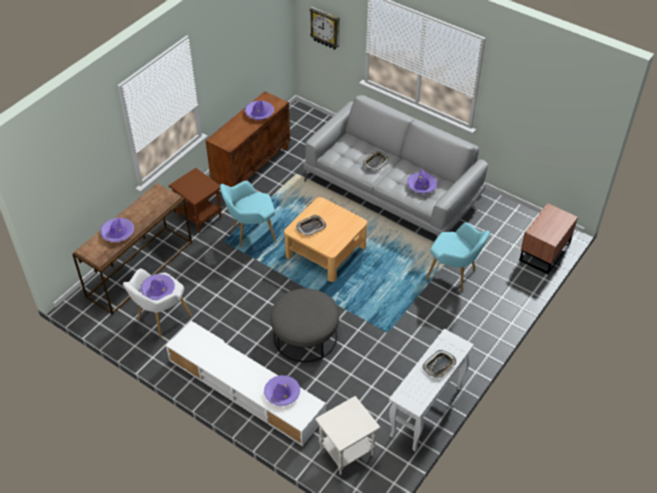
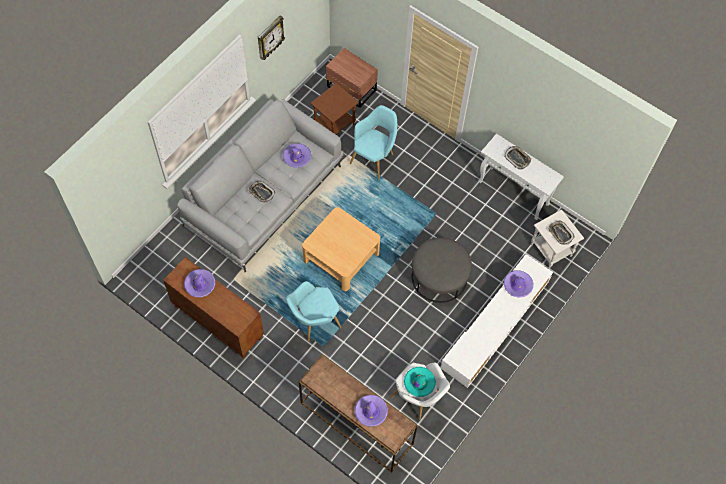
camera: 90 degrees left, 15 degrees up
purple hat [141,274,175,300] -> turquoise hat [404,367,436,397]
brown side table [169,168,222,233] -> brown side table moved to [310,83,359,134]
turquoise armchair [220,181,277,247] -> turquoise armchair turned 75 degrees clockwise [286,281,341,341]
tray [296,214,326,236] -> tray moved to [548,220,575,245]
wall clock [310,7,340,50] -> wall clock moved to [258,15,285,60]

